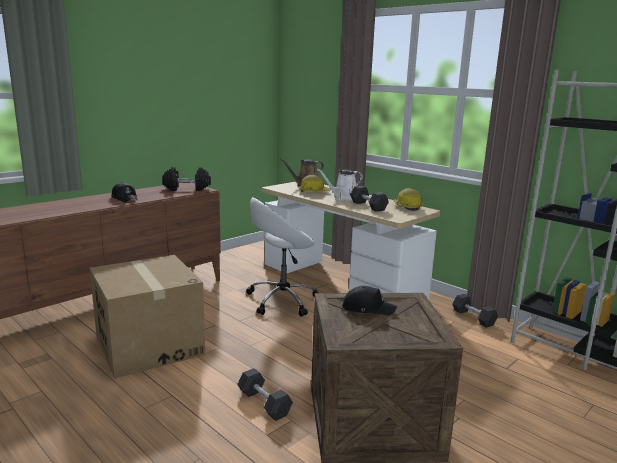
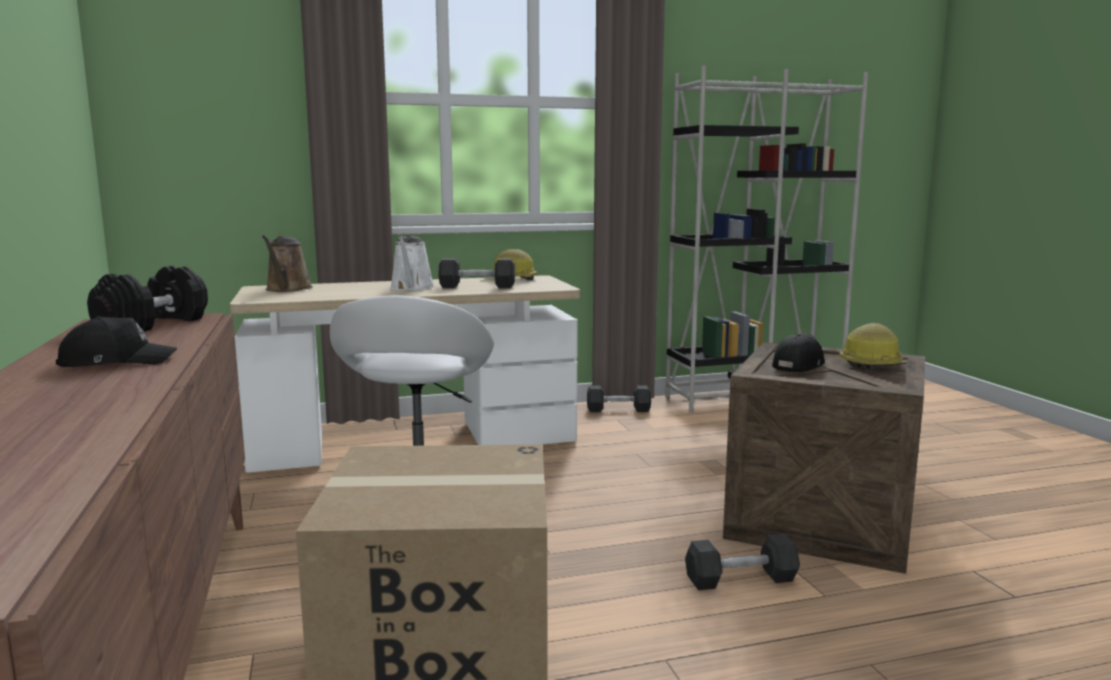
camera: 60 degrees left, 5 degrees down
hard hat [299,175,331,192] -> hard hat moved to [839,323,903,370]

